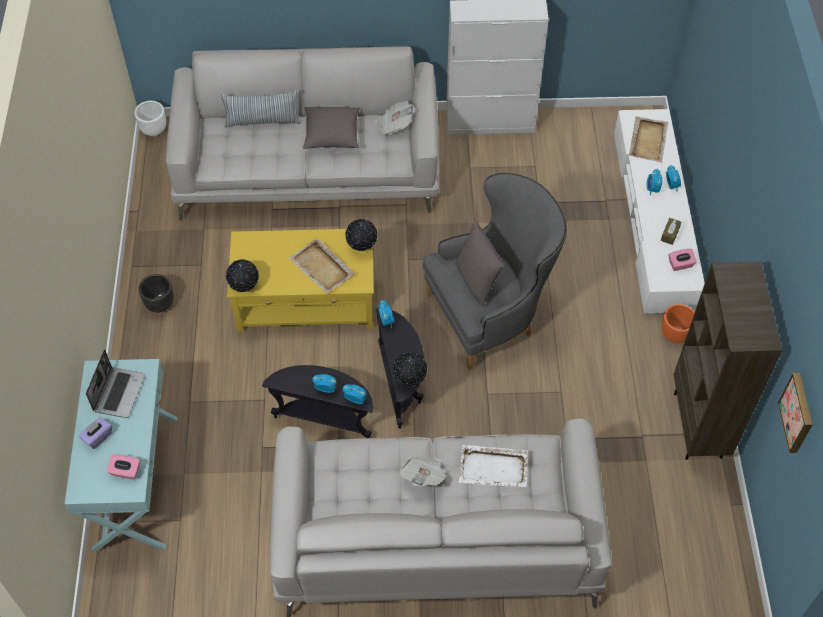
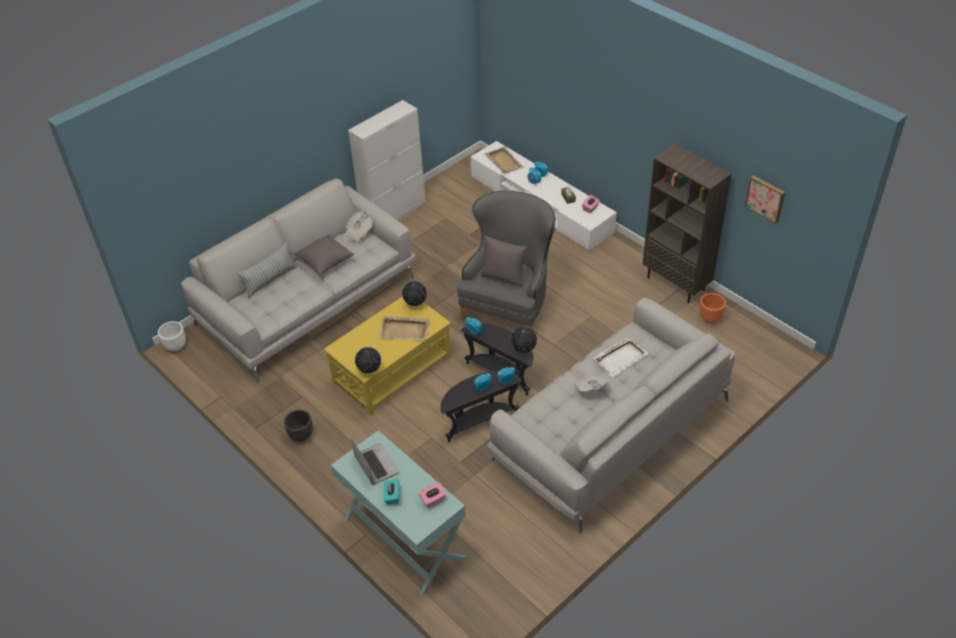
camera: 40 degrees left, 10 degrees down
purple tissue box [79,417,112,449] -> turquoise tissue box [383,479,400,504]
orange planter [662,304,695,343] -> orange planter moved to [699,293,726,323]

